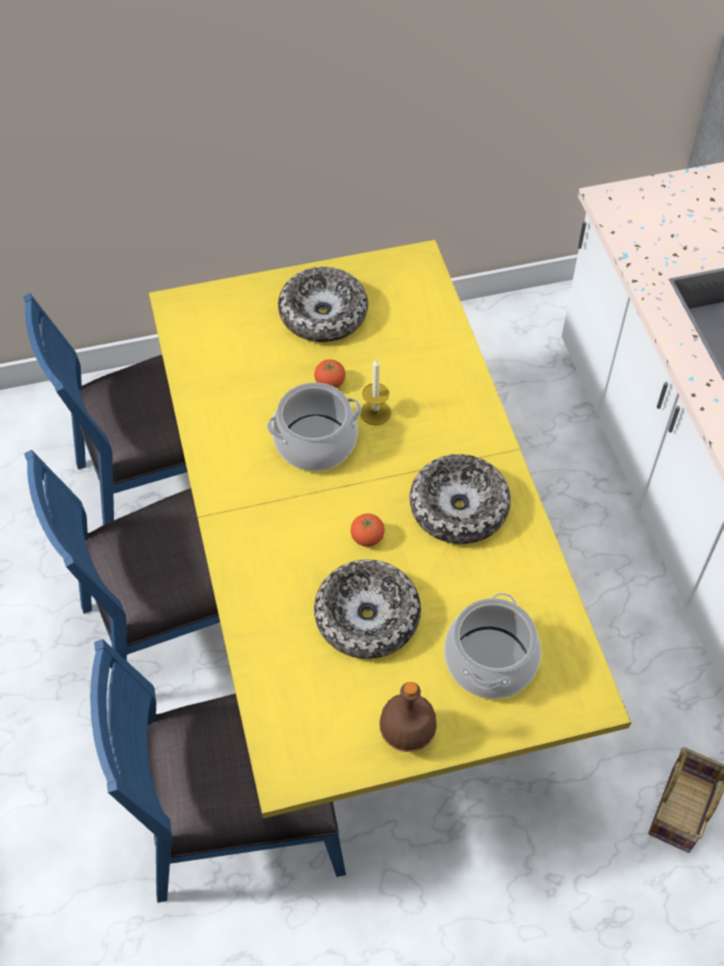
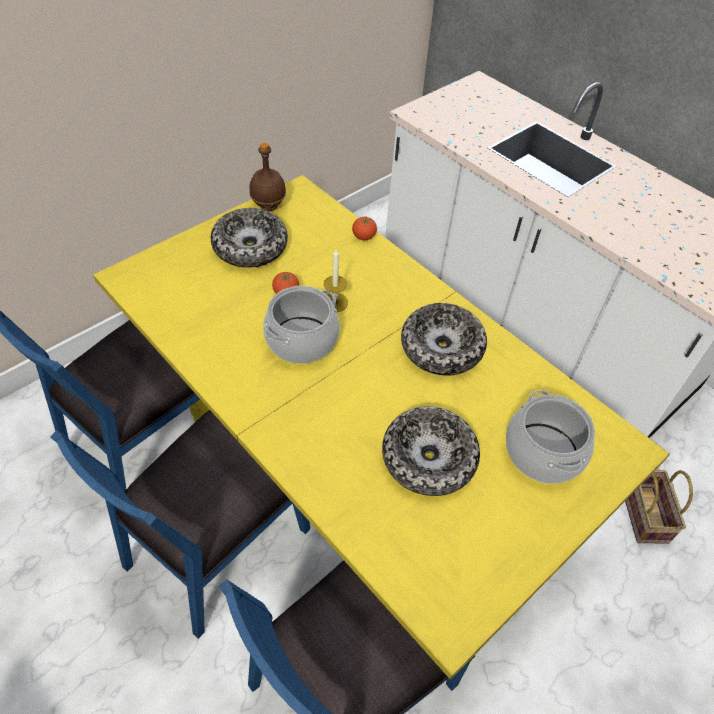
camera: 30 degrees left, 5 degrees down
tomato [351,513,385,547] -> tomato moved to [352,216,377,240]
brown bottle [379,682,437,752] -> brown bottle moved to [249,143,286,211]

